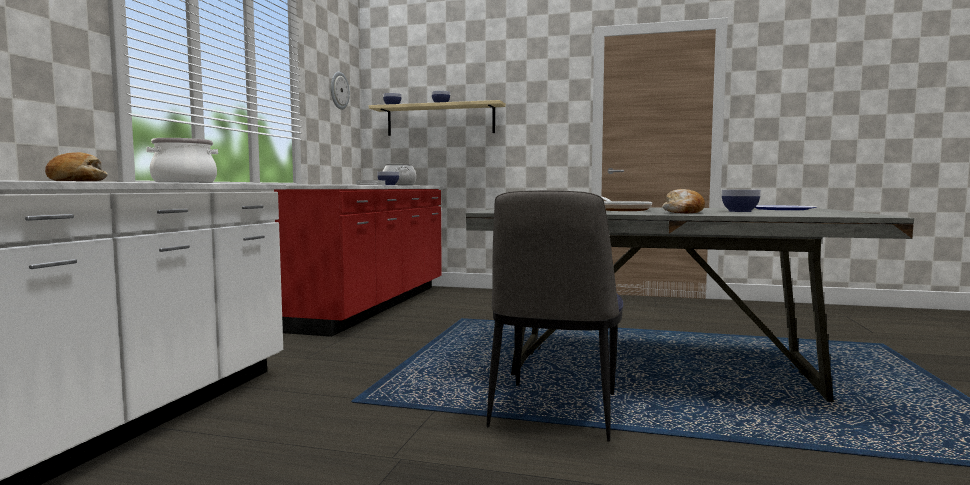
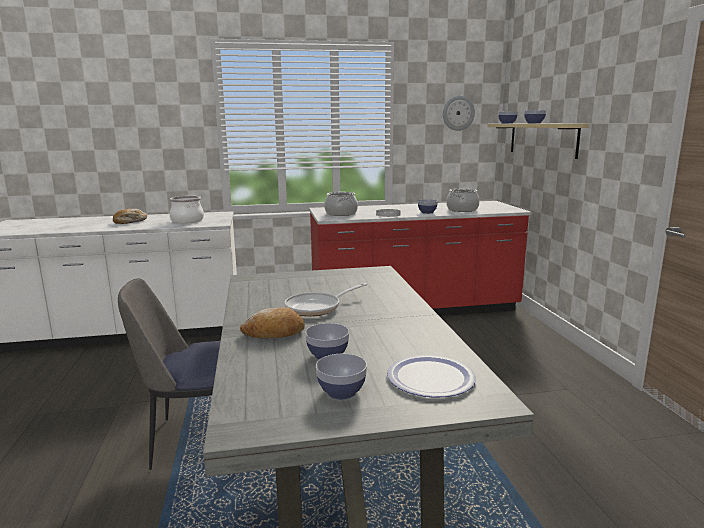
camera: 65 degrees right, 10 degrees up
none -> bowl [316,354,367,399]
none -> cooking pot [324,192,358,216]

